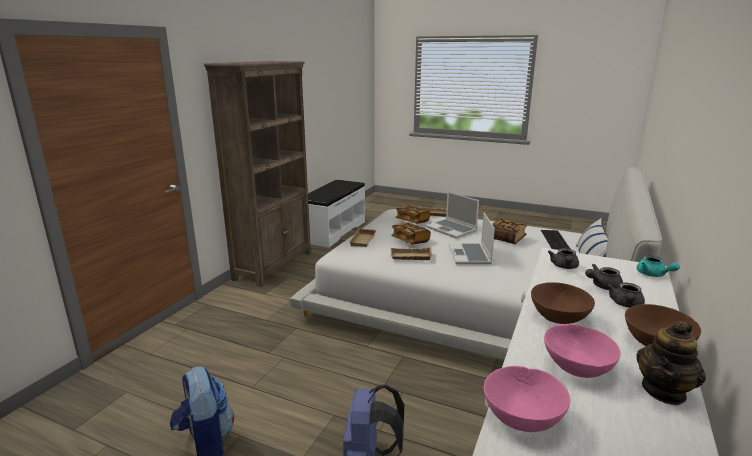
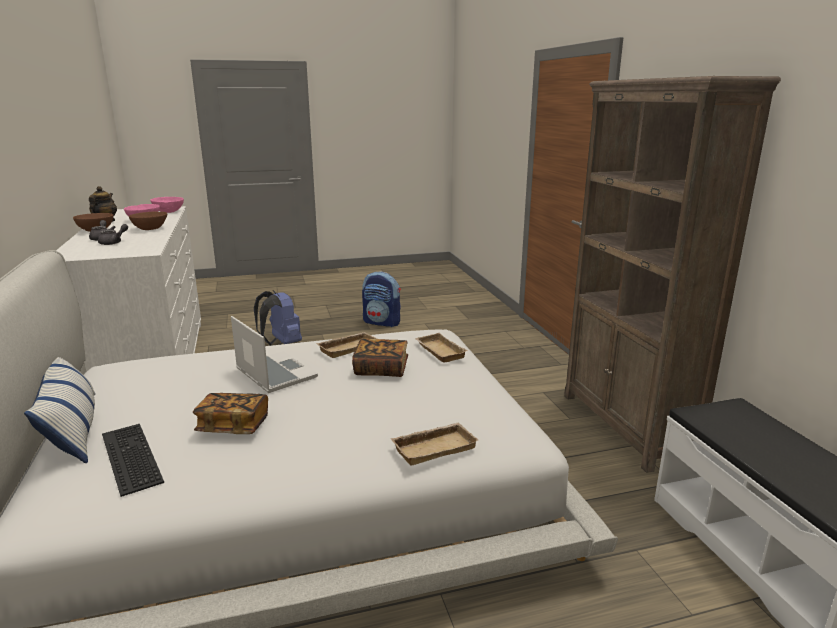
camera: 140 degrees right, 0 degrees up
book [395,205,430,224] -> none
laptop [426,191,479,238] -> none
grey teapot [548,248,579,269] -> none
turquoise teapot [636,255,680,277] -> none

